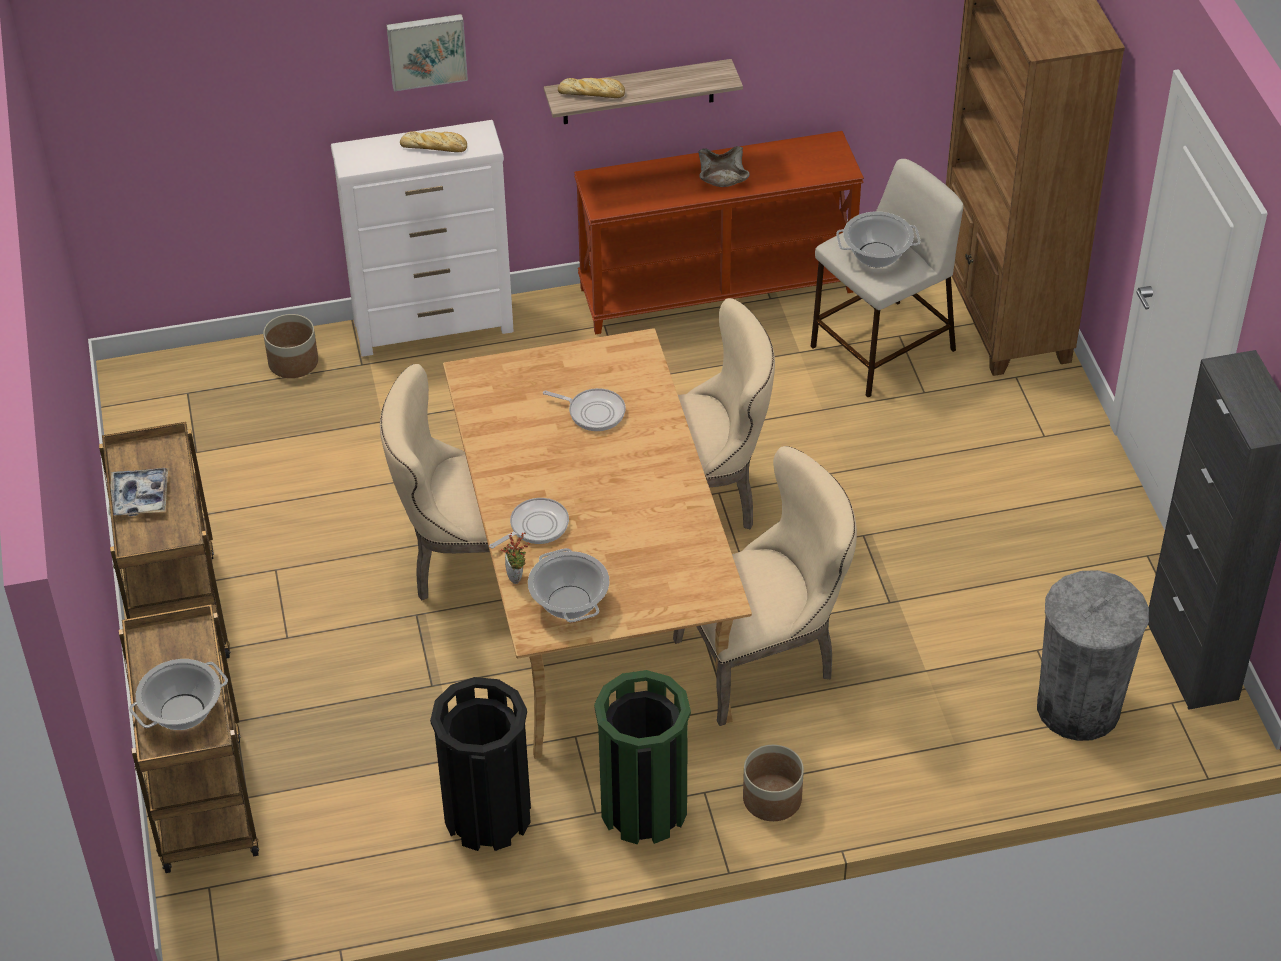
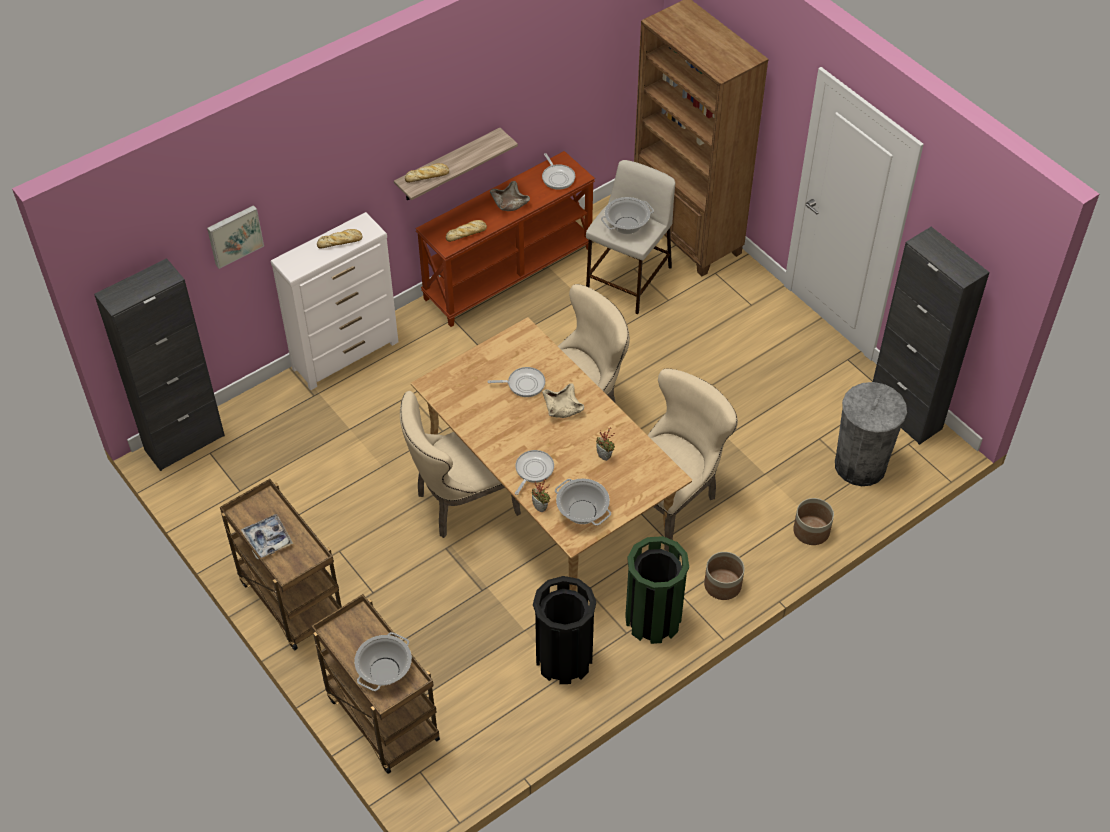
camera: 25 degrees left, 5 degrees up
planter [263,314,318,378] -> planter moved to [793,498,834,545]
picture [386,14,468,91] -> picture moved to [207,205,264,269]
none -> black cabinet [94,258,225,471]
none -> bread [446,220,487,242]
none -> frying pan [542,153,575,190]
none -> beige bowl [542,383,584,418]
none -> potted plant [596,427,615,461]

